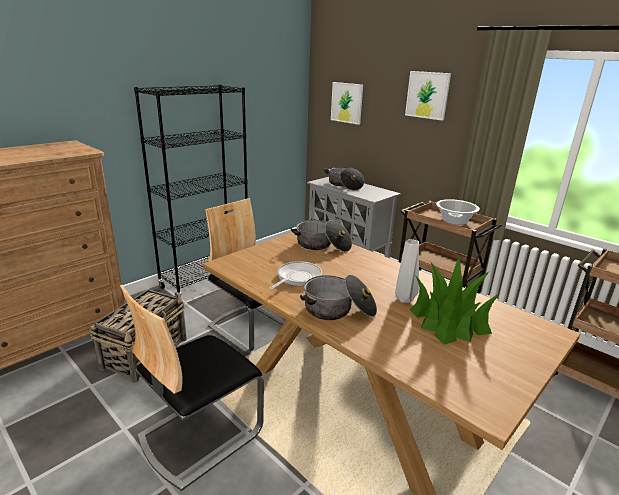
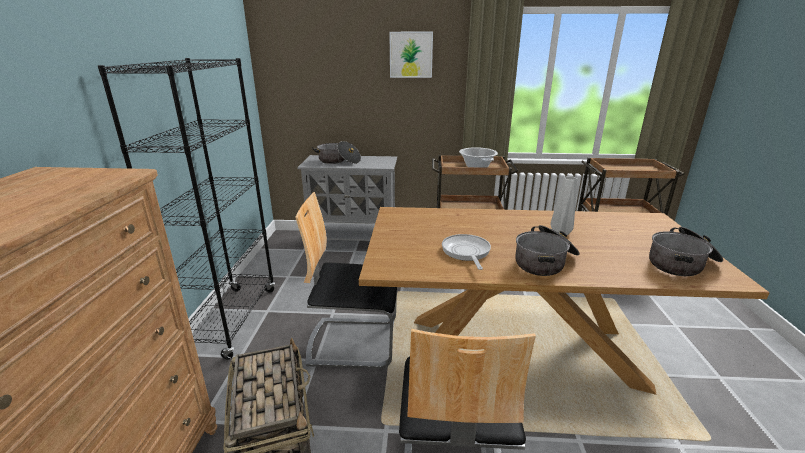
camera: 40 degrees left, 0 degrees up
cooking pot [290,220,352,252] -> cooking pot moved to [649,227,723,276]
picture [331,82,363,125] -> none
potted plant [410,257,500,345] -> none

